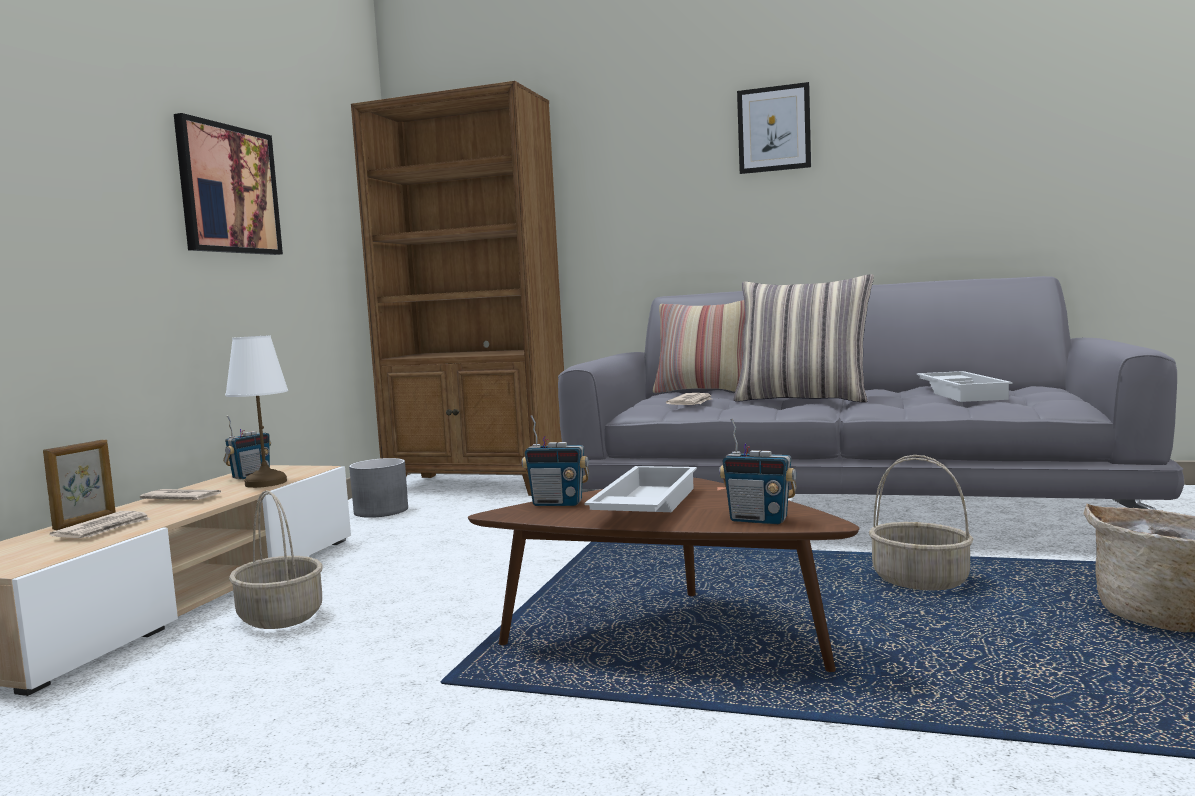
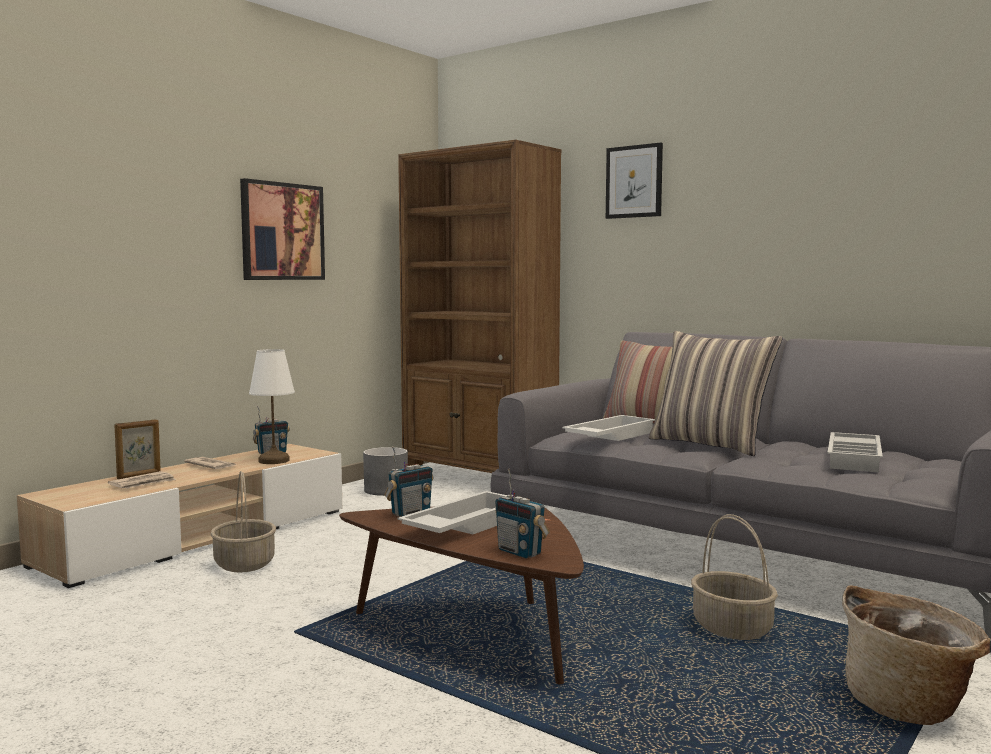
camera: 20 degrees right, 0 degrees up
radio [522,415,589,506] -> radio turned 75 degrees counterclockwise [384,446,433,517]
newspaper [666,393,712,405] -> white tray [562,415,656,441]
picture [737,82,811,174] -> picture moved to [606,143,663,219]

